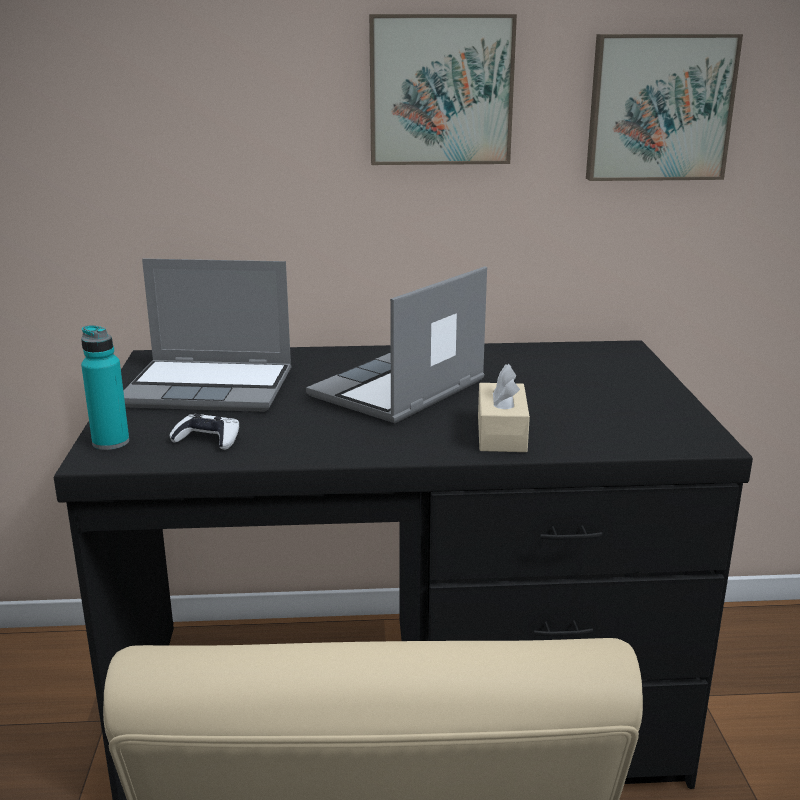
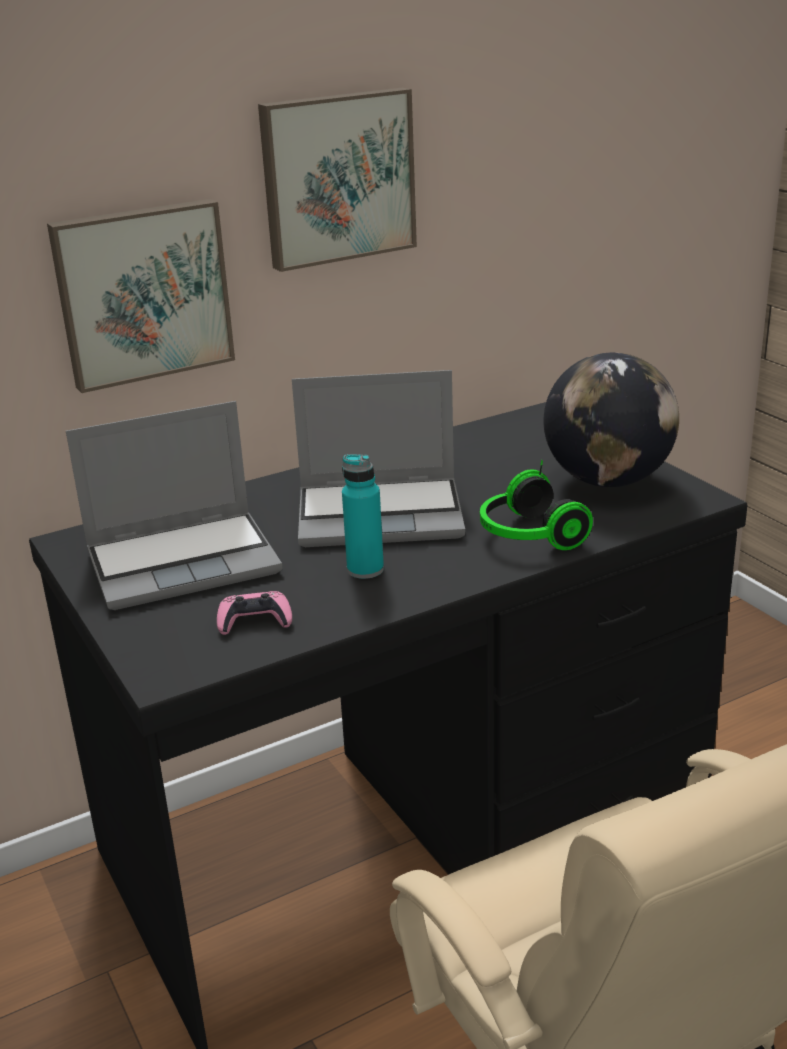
camera: 25 degrees left, 5 degrees up
turquoise bottle [81,325,129,450] -> turquoise bottle moved to [342,454,384,579]
white game controller [170,414,239,450] -> pink game controller [217,591,292,635]
laptop [306,266,487,423] -> laptop turned 105 degrees counterclockwise [292,370,465,547]
beige tissue box [478,364,530,452] -> headphones [480,460,593,550]
picture [586,34,743,181] -> picture moved to [47,199,235,393]
none -> globe [544,352,679,487]

